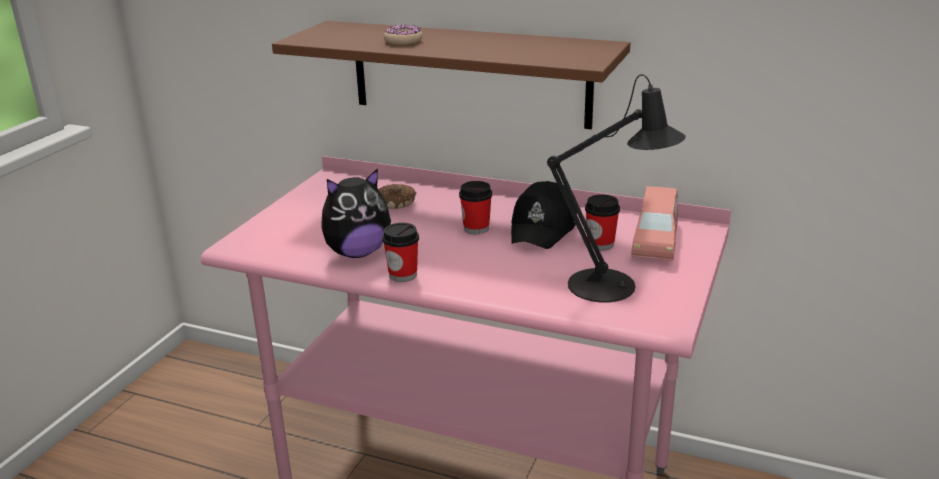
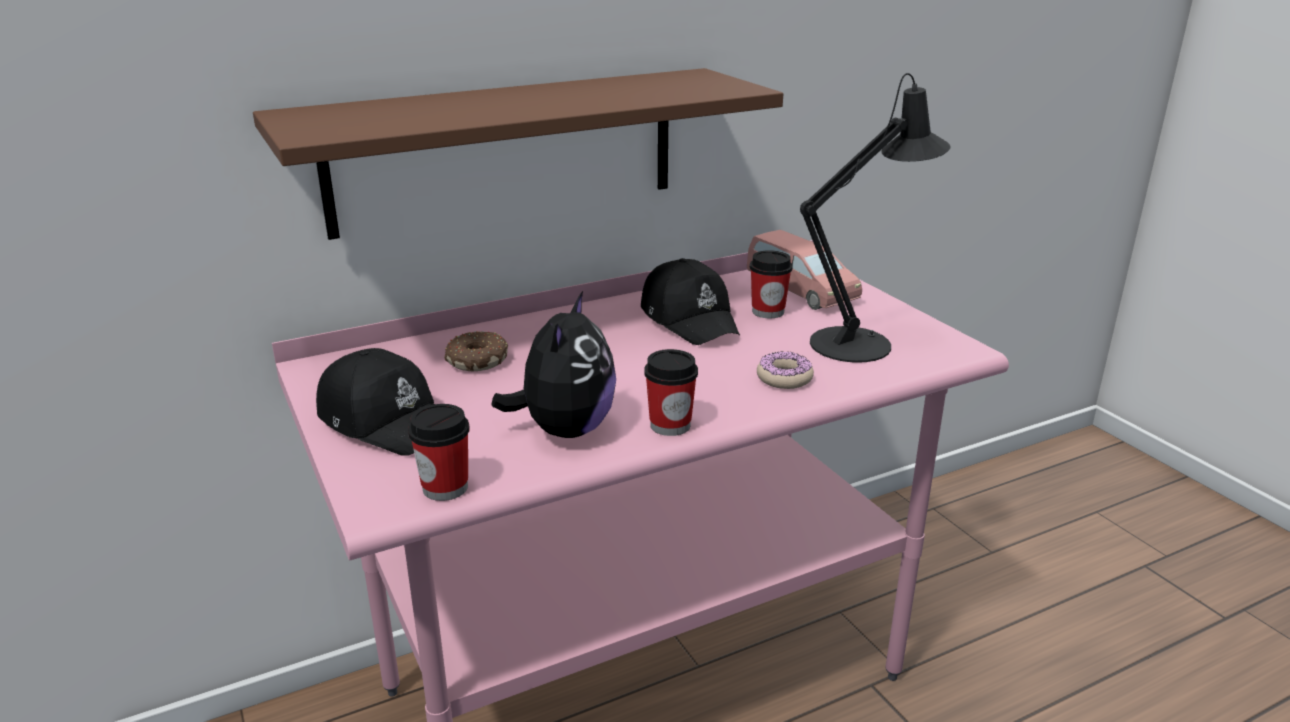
camera: 50 degrees left, 0 degrees up
donut [384,25,423,45] -> donut moved to [757,351,814,389]
cup [459,181,492,234] -> cup moved to [408,404,470,501]
none -> black cap [316,348,434,456]

